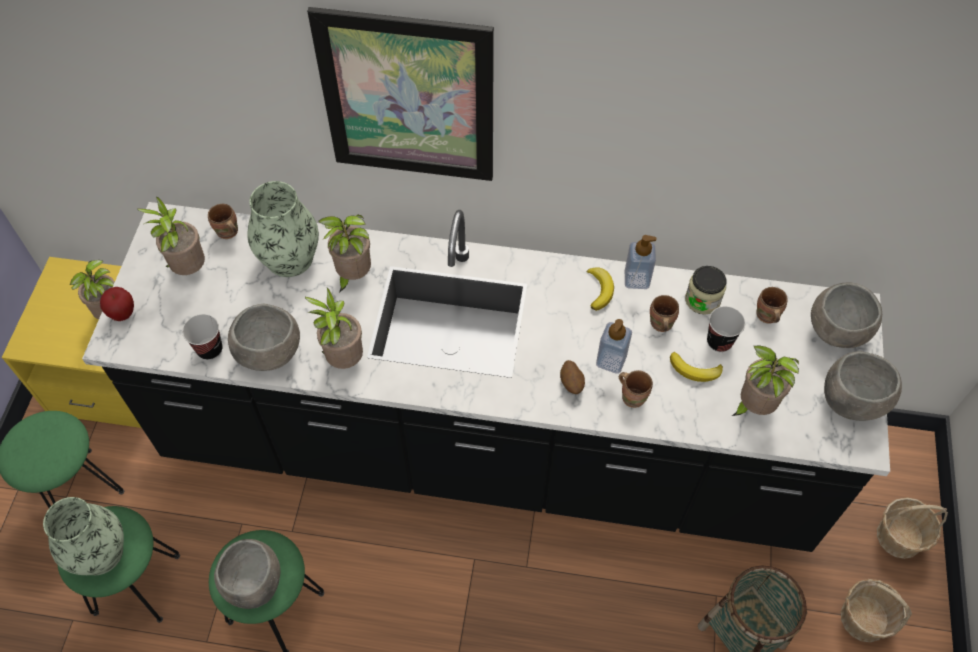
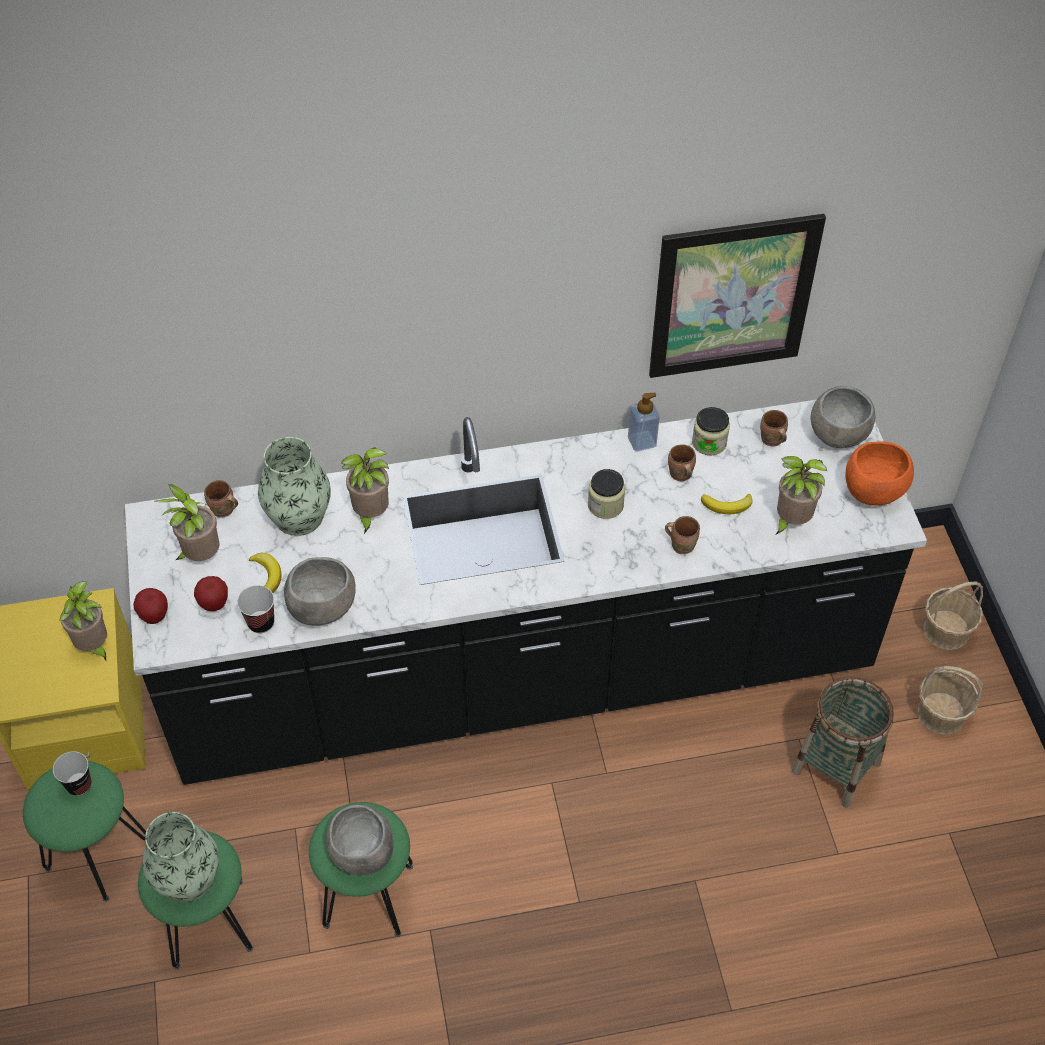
camera: 20 degrees left, 5 degrees down
potted plant [305,288,363,369] -> none
picture [307,7,494,181] -> picture moved to [649,214,826,378]
potato [560,360,585,394] -> none
banana [587,267,614,311] -> banana moved to [249,553,282,593]
soap dispenser [596,319,632,374] -> none
cup [707,306,745,352] -> cup moved to [53,751,92,796]
grey bowl [824,351,902,421] -> orange bowl [846,441,914,506]
none -> apple [194,576,228,611]
none -> jar [588,469,625,519]

